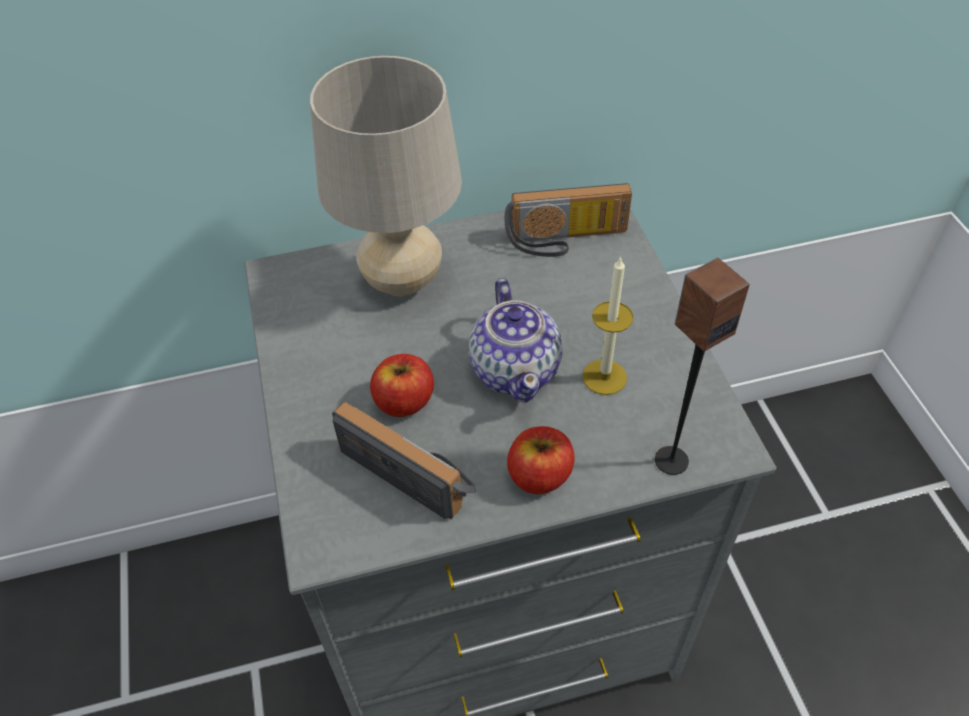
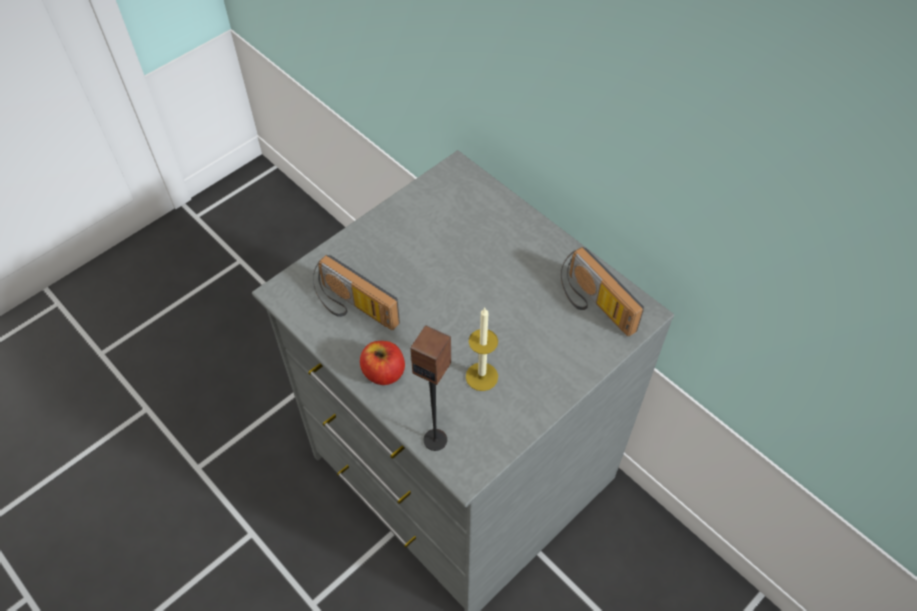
camera: 60 degrees right, 5 degrees up
beige table lamp [310,56,462,297] -> none
radio [332,402,476,519] -> radio turned 120 degrees clockwise [313,255,400,330]
apple [370,354,434,417] -> none
teapot [469,278,562,403] -> none

